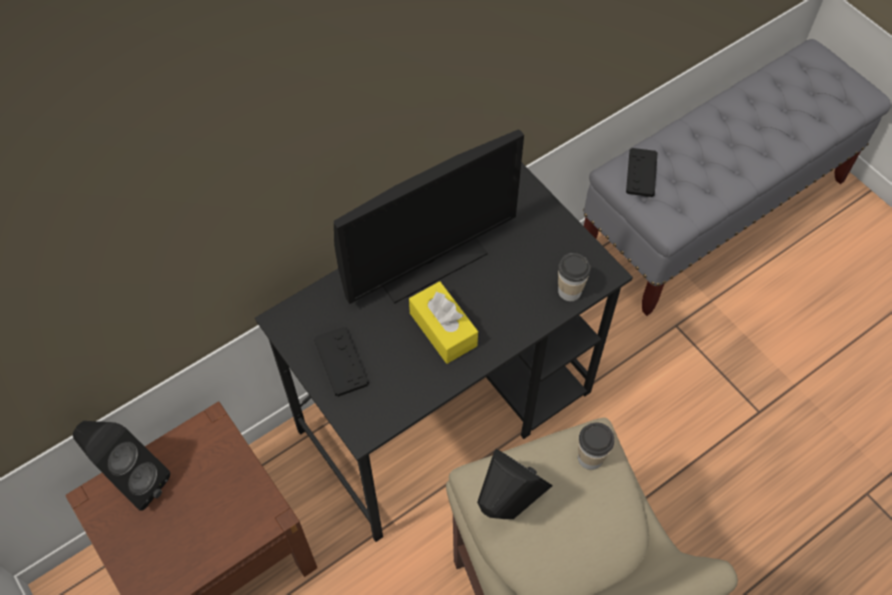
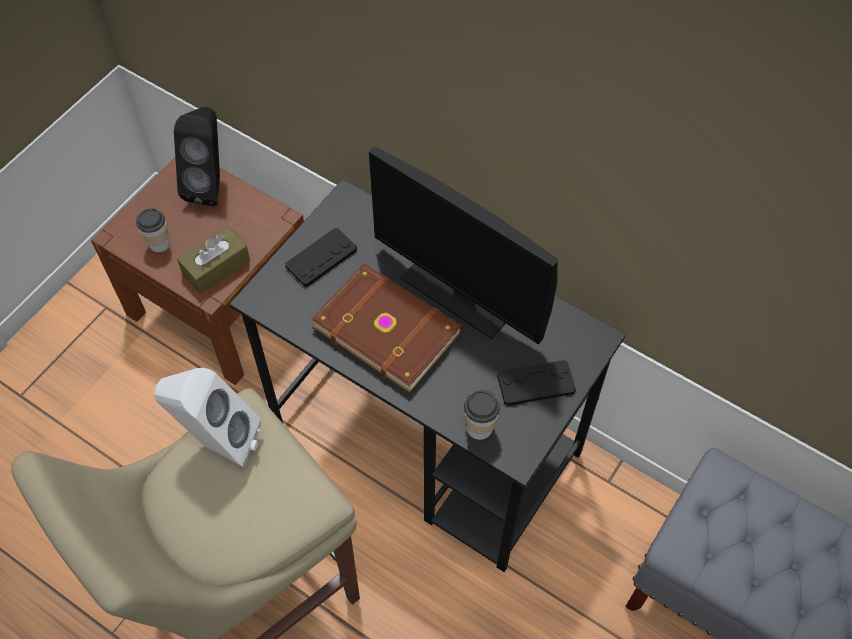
camera: 70 degrees right, 0 degrees up
yellow tissue box [409,281,478,364] -> brown book [311,263,463,394]
black speaker [477,449,553,519] -> white speaker [154,368,261,467]
cup [578,422,614,470] -> cup moved to [136,208,170,252]
black game controller [626,148,658,197] -> black game controller moved to [497,360,576,406]
none -> brown tissue box [177,226,250,294]

